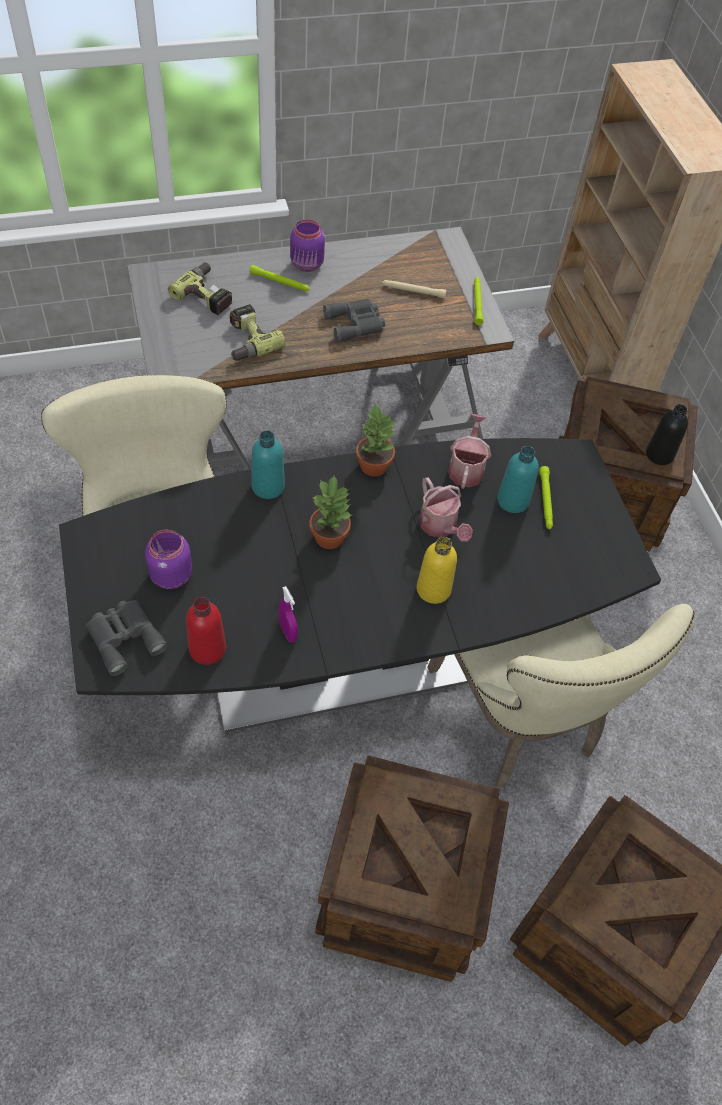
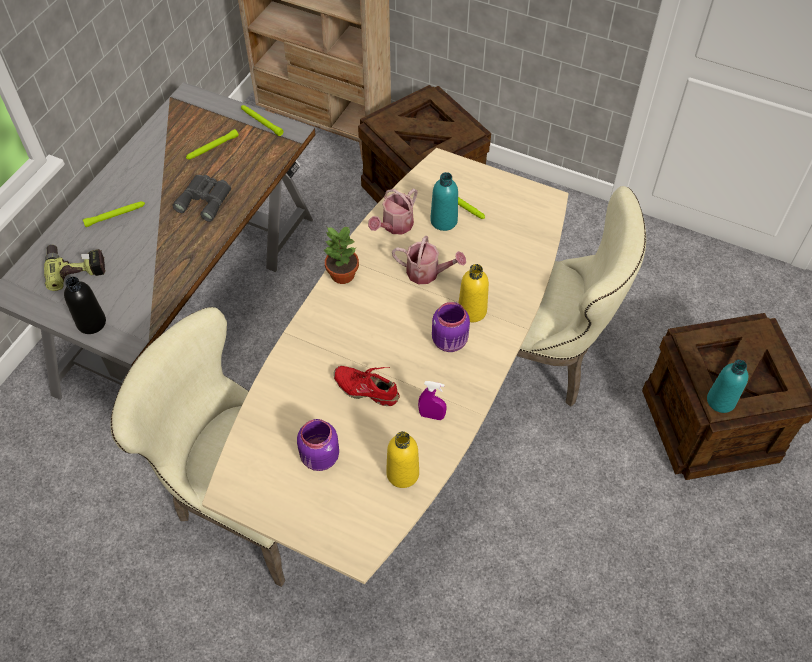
camera: 45 degrees left, 0 degrees up
black dining table [59,438,661,732] -> beige dining table [202,148,569,584]
grey binoculars [86,600,168,676] -> none
red bottle [186,597,226,665] -> yellow bottle [386,431,419,488]
power drill [230,304,286,361] -> none
turquoise bottle [251,430,285,499] -> turquoise bottle moved to [707,360,748,413]
purple jar [290,219,325,272] -> purple jar moved to [432,302,470,352]
potted plant [310,476,352,549] -> none
crate [315,756,509,982] -> none
beige flashlight [382,280,446,298] -> green flashlight [186,129,239,159]
watering can [448,414,491,489] -> watering can turned 105 degrees counterclockwise [368,188,418,234]
black bottle [646,404,688,465] -> black bottle moved to [64,276,106,334]
none -> red shoe [334,366,399,406]

